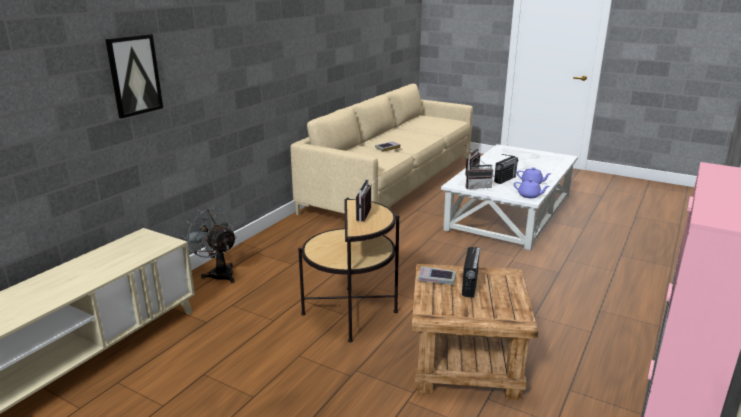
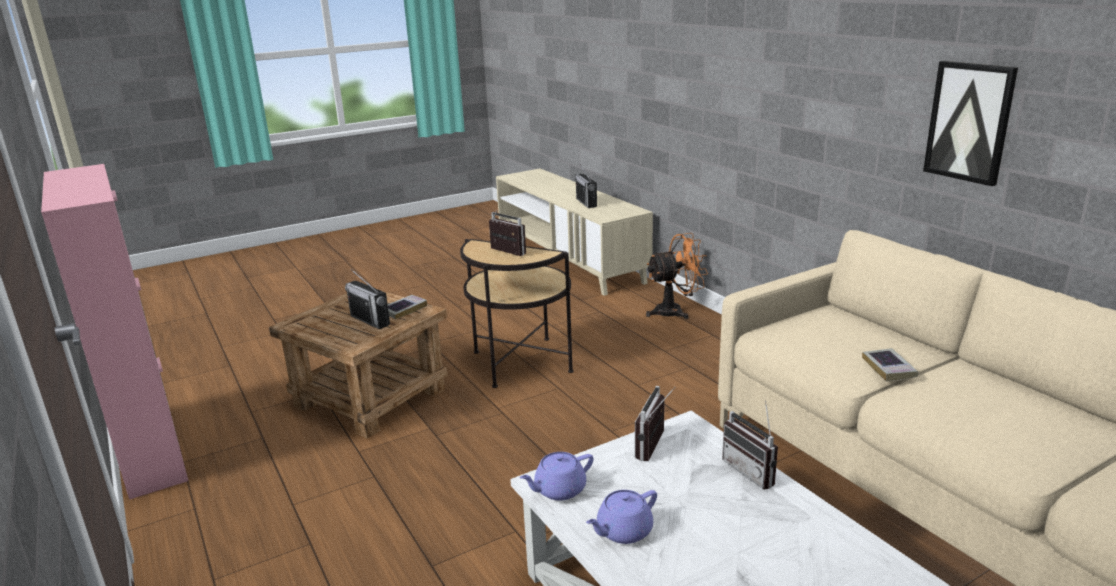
camera: 120 degrees right, 0 degrees up
picture [105,34,163,118] -> picture moved to [923,61,1018,186]
grey fan [182,206,237,283] -> orange fan [646,233,708,319]
radio [494,154,518,184] -> radio moved to [575,164,597,208]

